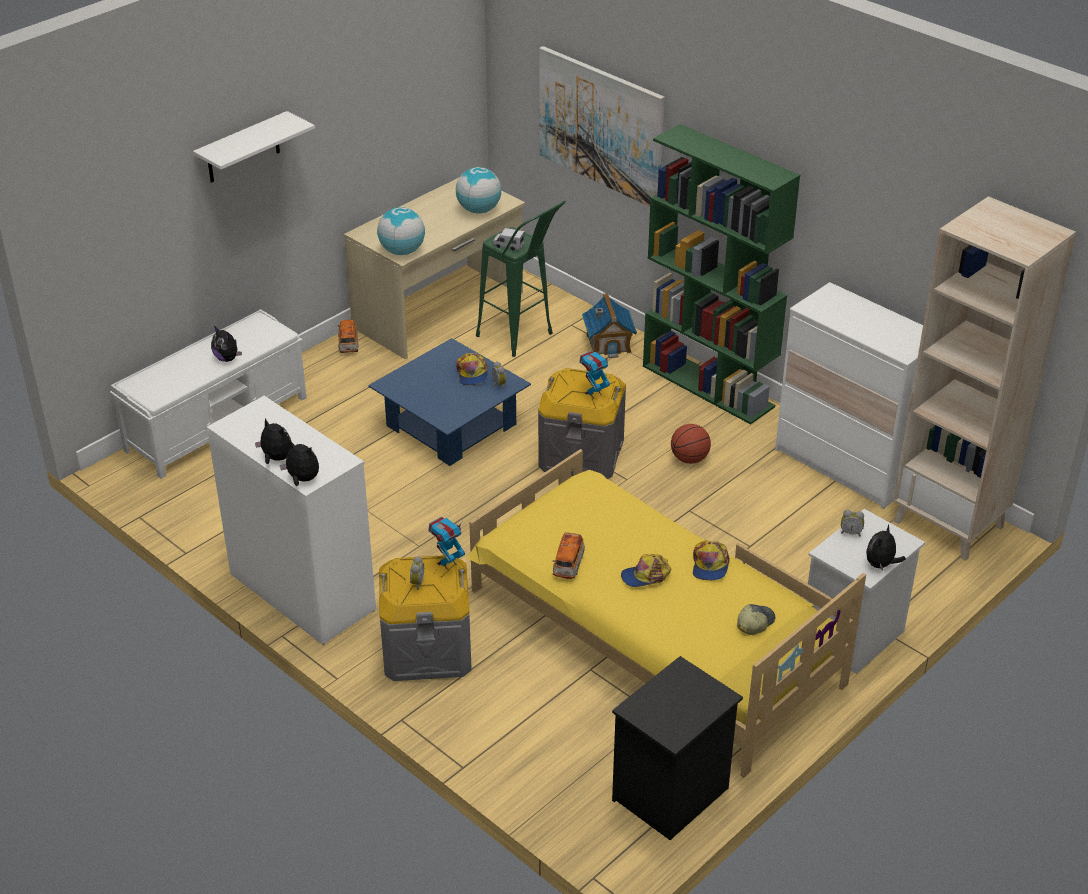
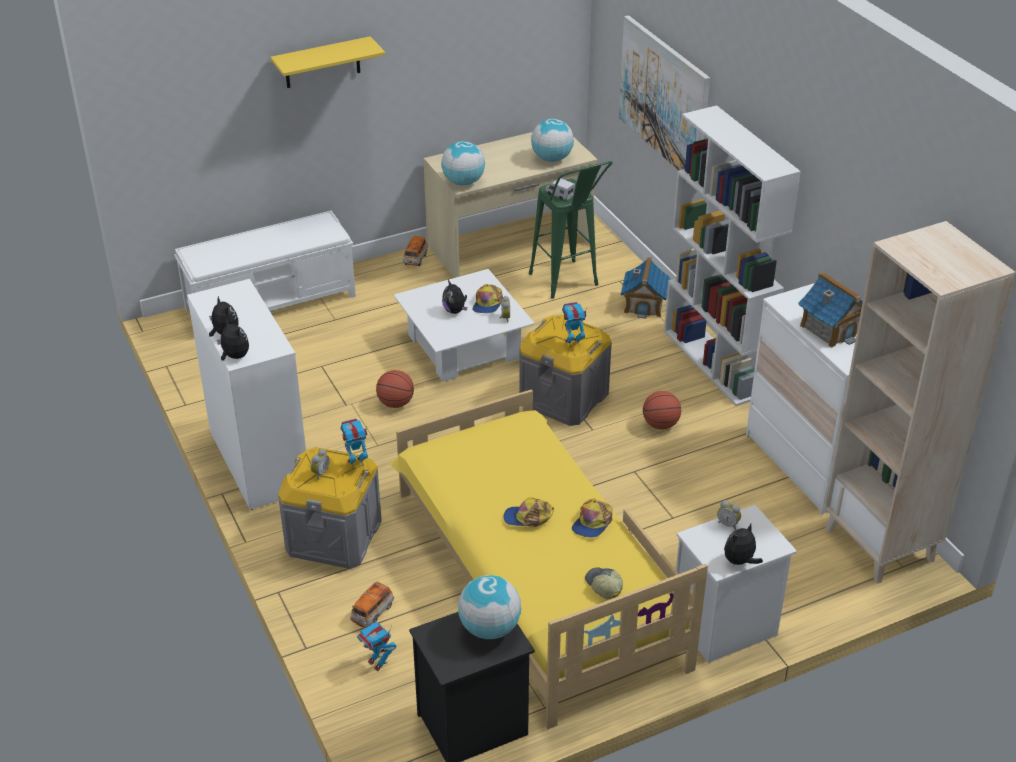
camera: 20 degrees right, 0 degrees up
white shelf [193,111,315,183] -> yellow shelf [270,36,385,88]
plush toy [211,326,242,362] -> plush toy moved to [442,280,467,314]
blue coffee table [368,338,531,466] -> white coffee table [394,269,535,382]
toy car [552,532,585,579] -> toy car moved to [350,582,394,628]
green bookcase [643,124,800,425] -> white bookcase [664,105,801,406]
cap [737,604,775,635] -> cap turned 90 degrees counterclockwise [585,567,623,599]
none -> toy robot [357,613,396,671]
none -> basketball [376,370,414,408]
none -> globe [458,575,521,639]
none -> toy house [798,272,863,348]

